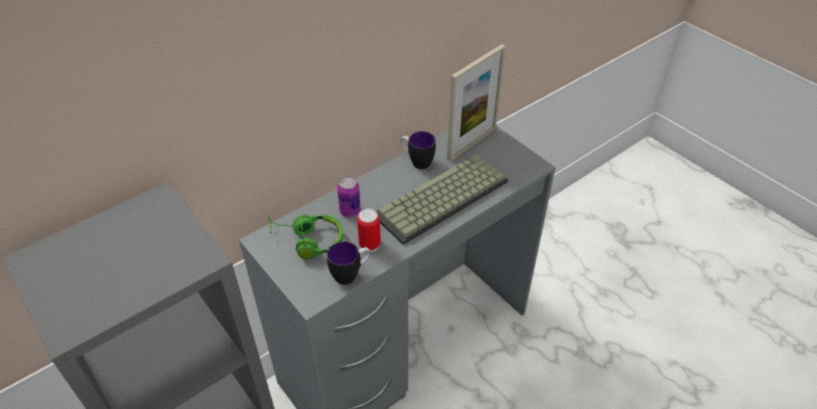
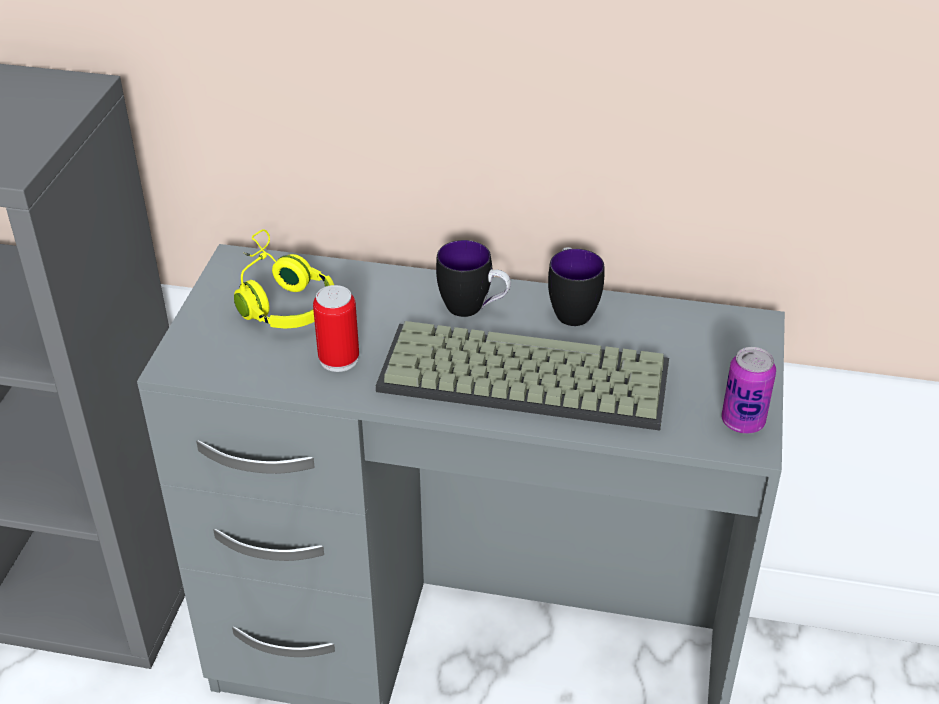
camera: 50 degrees right, 5 degrees down
green headphones [268,214,343,259] -> yellow headphones [234,229,334,328]
mug [327,242,371,285] -> mug moved to [436,240,511,317]
can [337,176,361,217] -> can moved to [721,347,776,434]
picture frame [447,44,506,162] -> none

